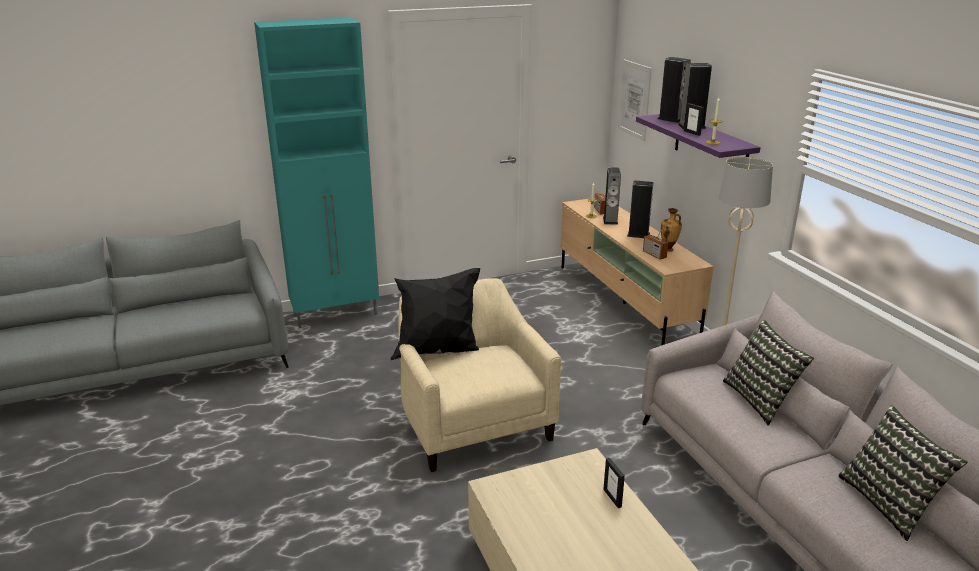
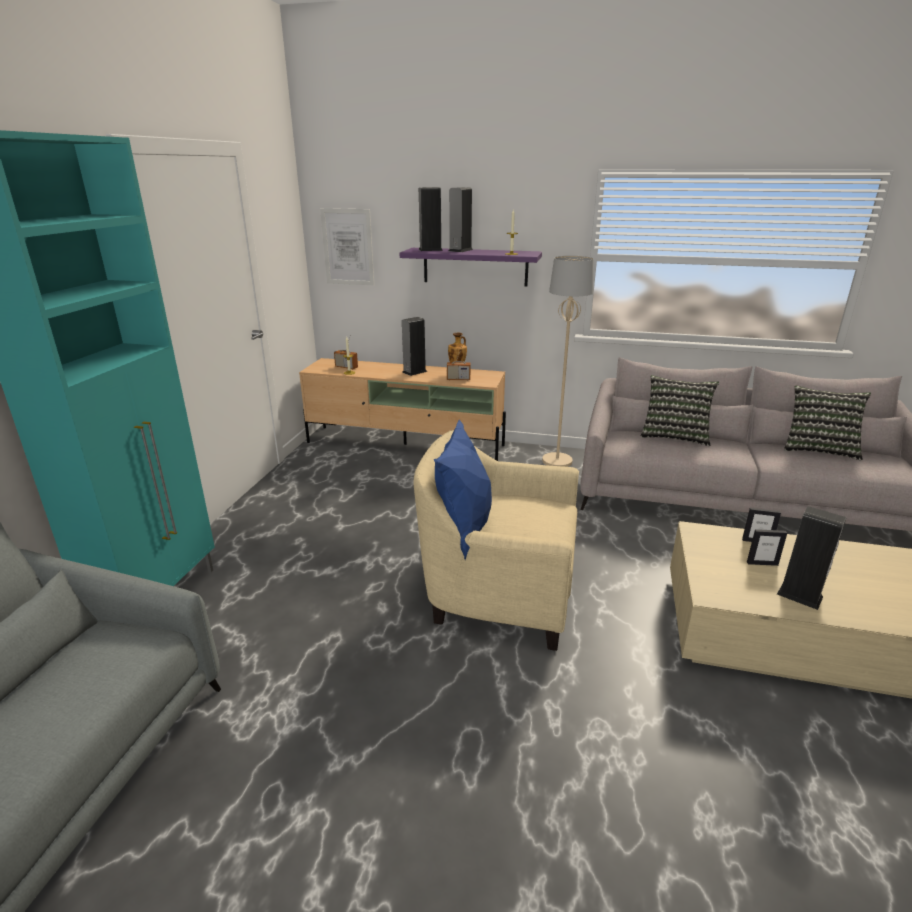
camera: 55 degrees left, 0 degrees up
black pillow [391,268,480,360] -> blue pillow [433,420,492,560]
speaker [603,167,621,225] -> speaker moved to [777,506,846,610]
picture frame [684,103,704,136] -> picture frame moved to [747,529,787,566]

